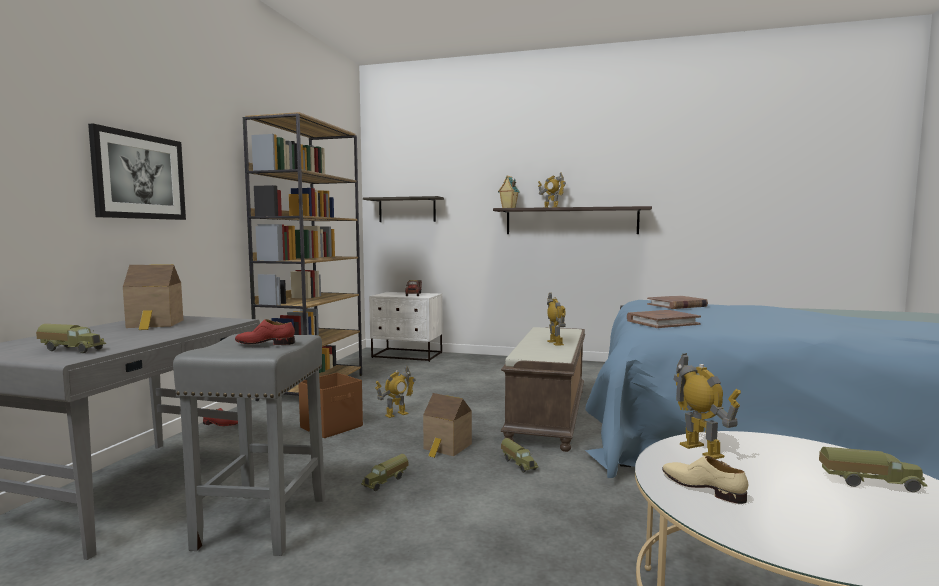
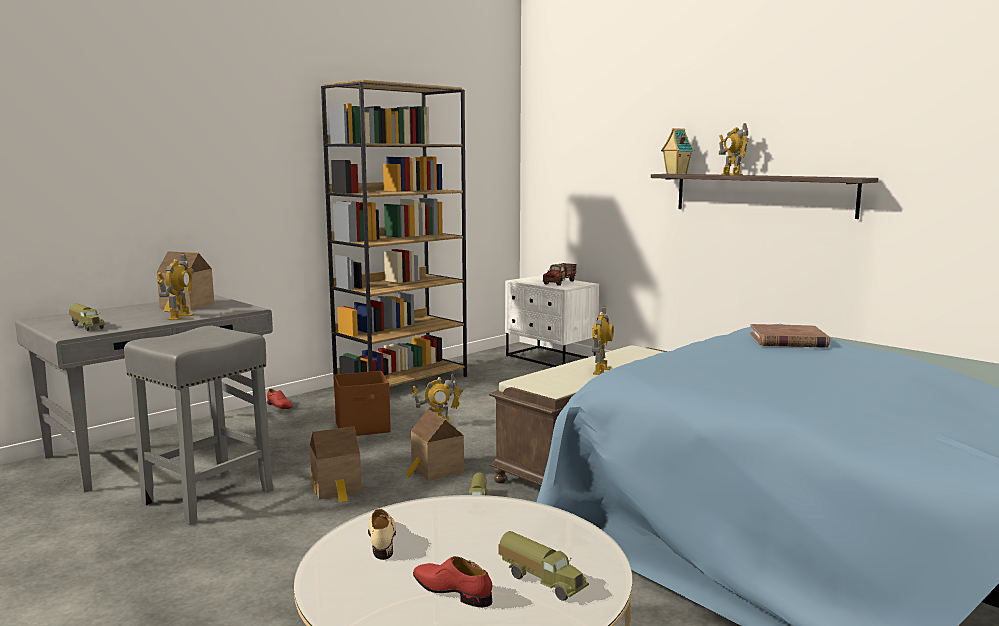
camera: 30 degrees right, 5 degrees up
picture [88,124,186,220] -> none
red shoe [235,319,295,345] -> red shoe moved to [413,556,493,608]
toy truck [361,454,408,491] -> toy house [310,426,362,503]
shelf [363,196,444,222] -> none
brown book [627,310,701,328] -> none
toy robot [673,353,741,459] -> toy robot moved to [157,253,194,320]

